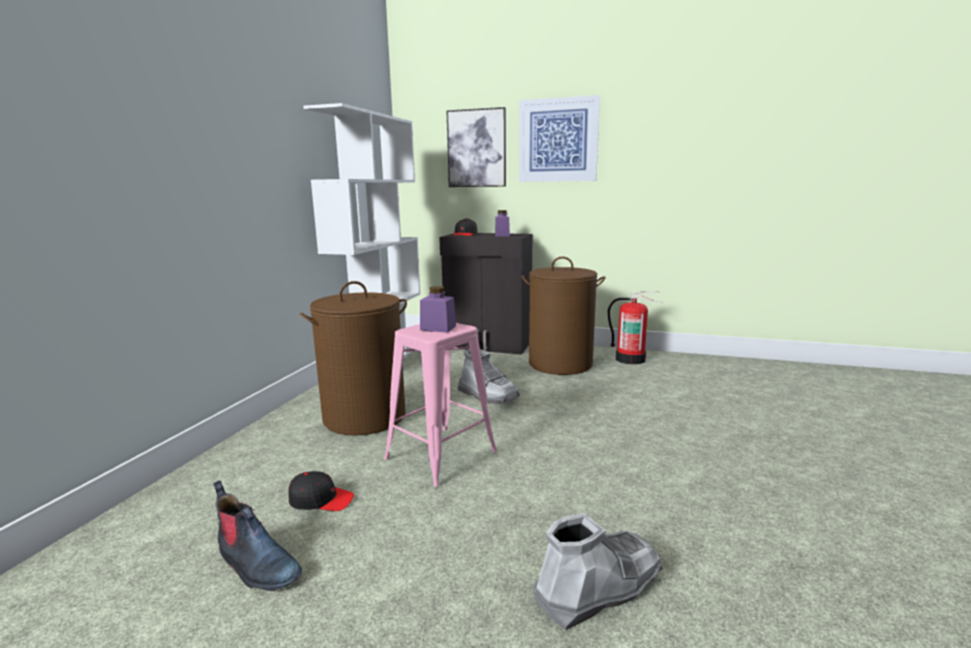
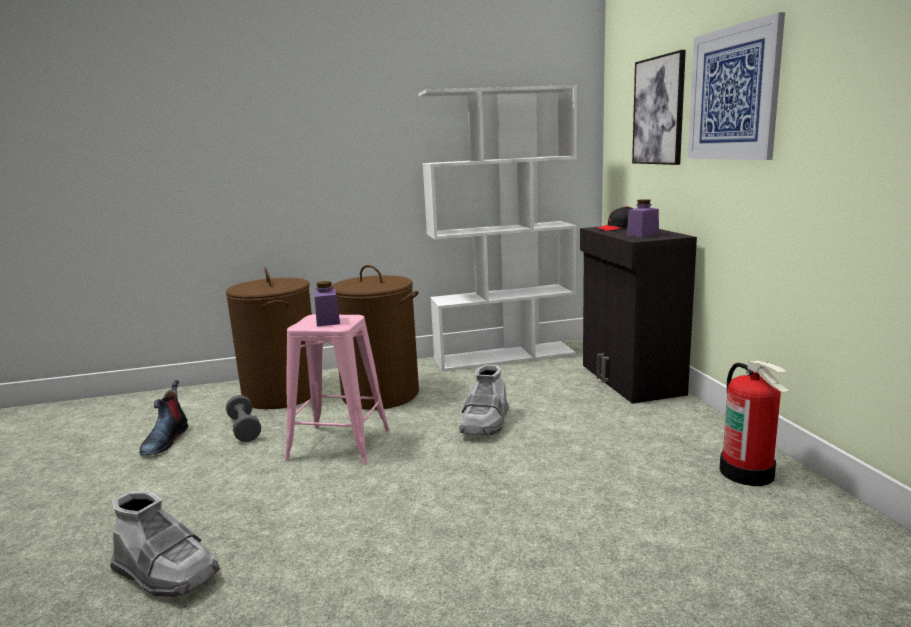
camera: 60 degrees right, 0 degrees up
black cap [288,471,354,511] -> grey dumbbell [226,395,261,442]
brown laundry basket [522,256,605,375] -> brown laundry basket moved to [226,267,312,409]

